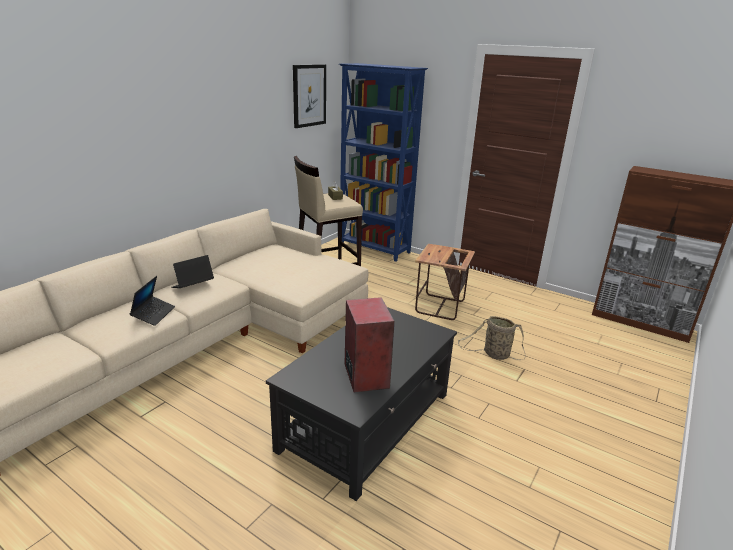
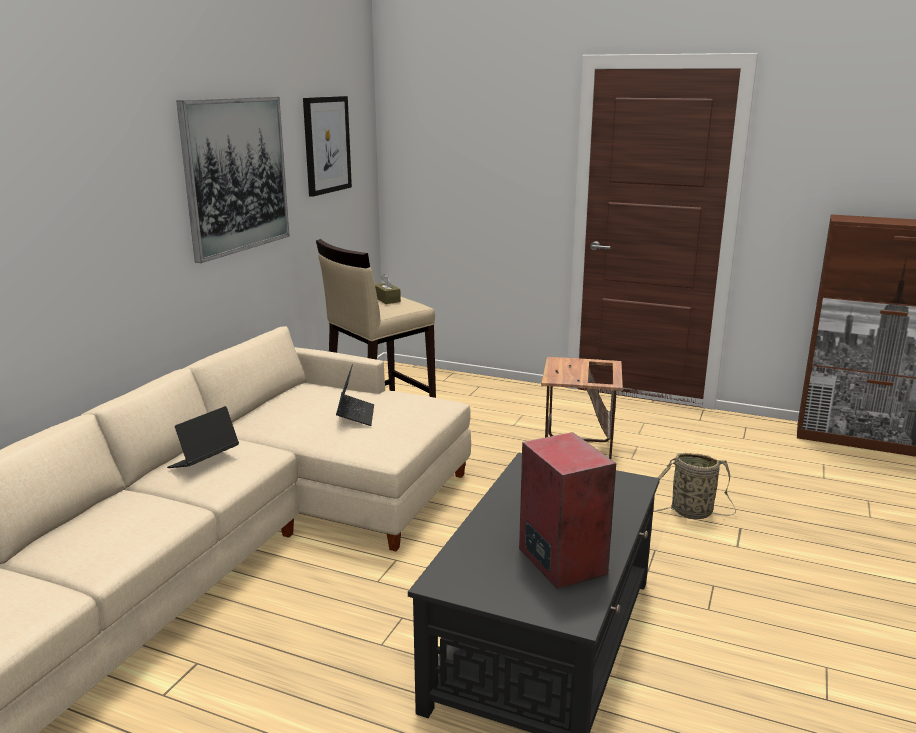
camera: 10 degrees left, 5 degrees down
laptop [130,276,175,326] -> laptop moved to [336,364,374,426]
blue bookcase [339,63,428,262] -> none
none -> picture [176,97,289,263]

